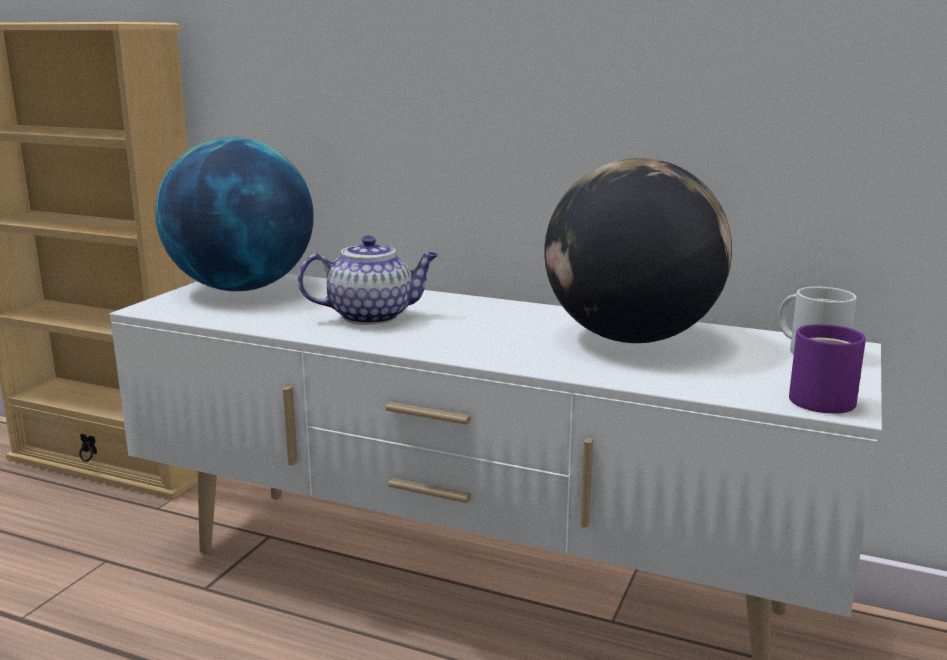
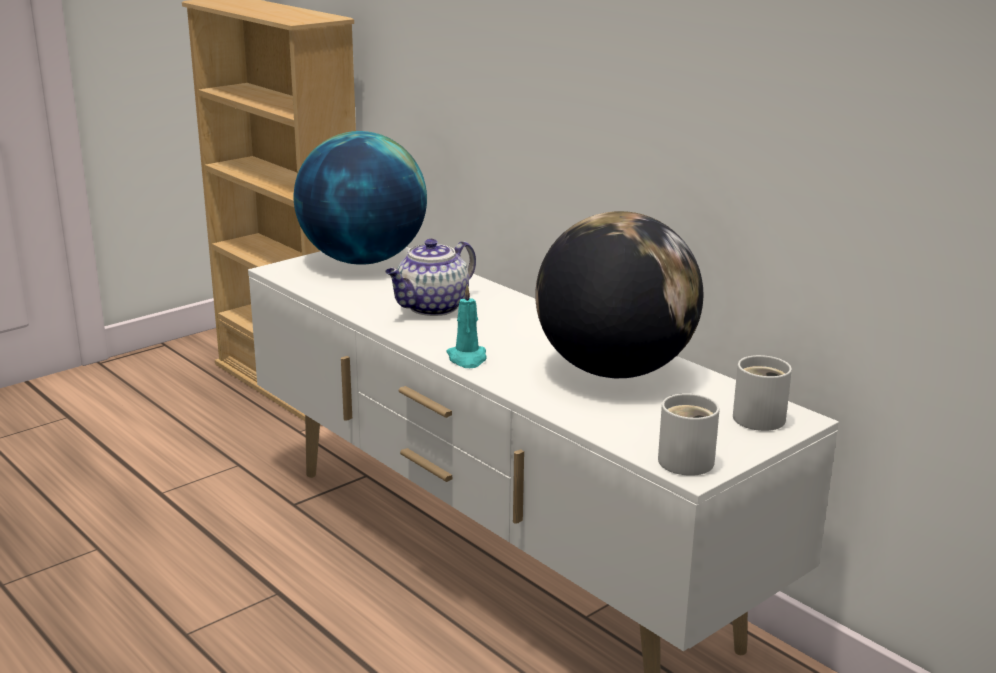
camera: 25 degrees right, 5 degrees up
teapot [298,235,438,325] -> teapot turned 120 degrees clockwise [385,239,476,316]
purple mug [789,324,866,414] -> white mug [658,393,720,476]
none -> turquoise candle [447,284,487,368]

